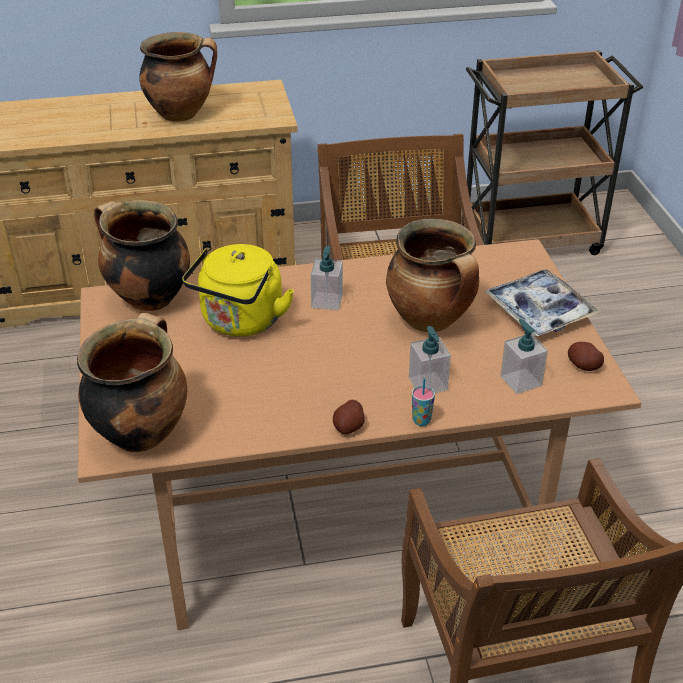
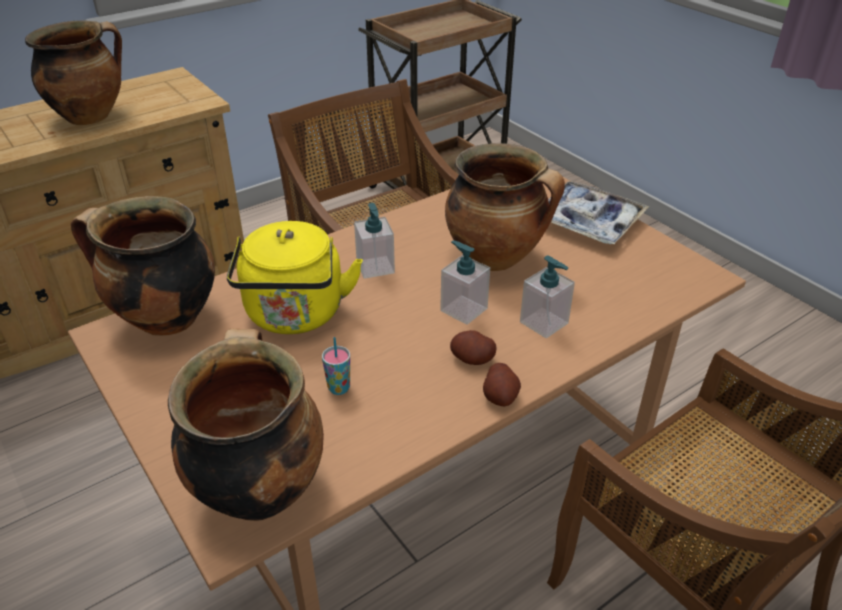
camera: 25 degrees left, 0 degrees up
cup [412,378,435,426] -> cup moved to [322,337,350,395]
soap dispenser [500,319,548,394] -> soap dispenser moved to [440,240,490,325]
potato [568,342,604,371] -> potato moved to [450,330,497,365]

